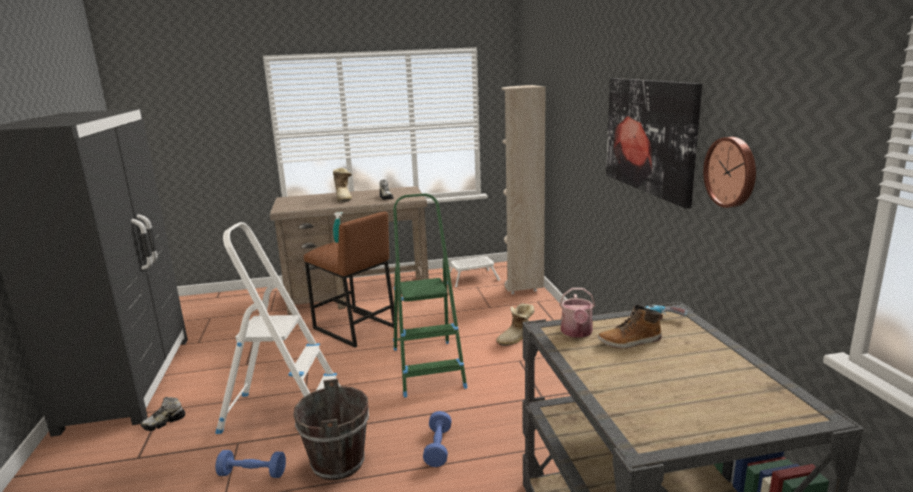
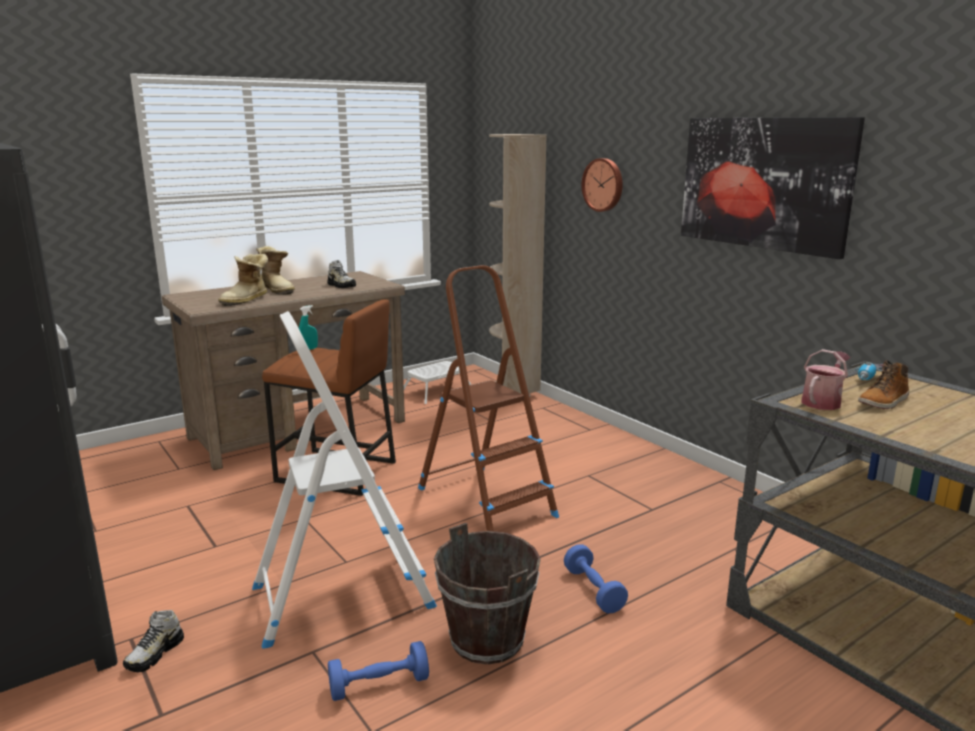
camera: 25 degrees left, 0 degrees up
green step ladder [393,193,467,398] -> brown step ladder [418,265,559,531]
boot [496,303,535,346] -> boot moved to [218,254,268,306]
watering can [559,288,595,337] -> watering can turned 120 degrees counterclockwise [801,349,851,410]
wall clock [703,137,756,208] -> wall clock moved to [582,158,623,212]

